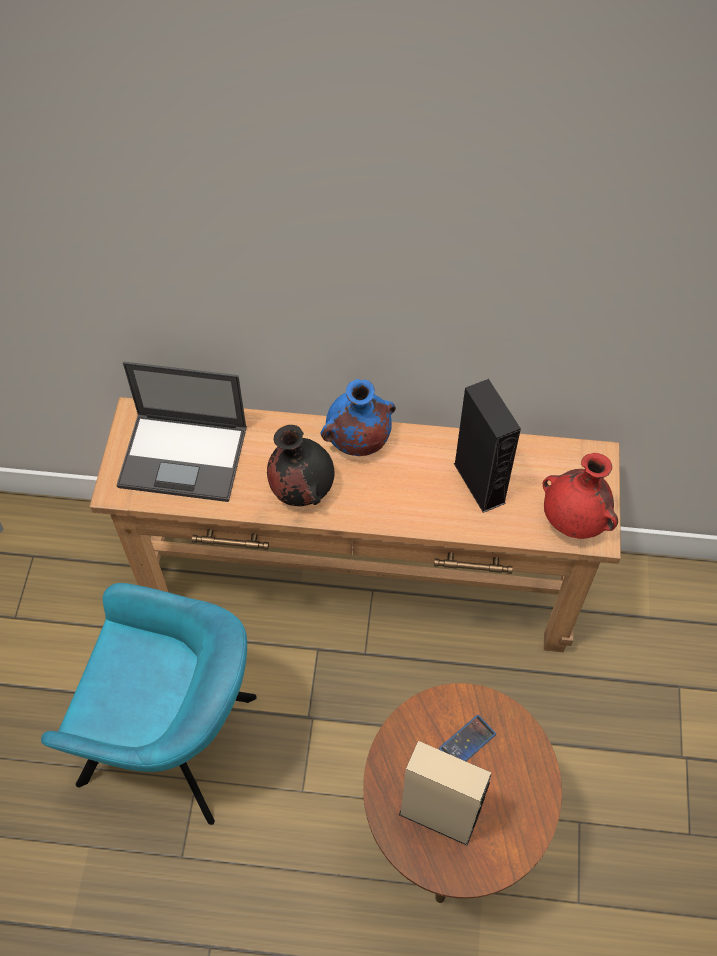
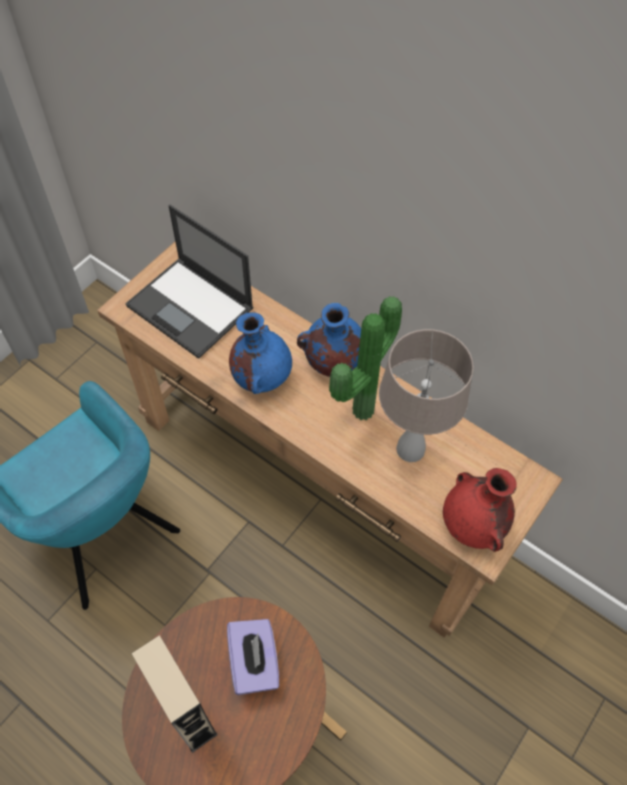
camera: 30 degrees right, 0 degrees up
black vase [267,425,335,506] -> blue vase [229,312,292,394]
phone [439,715,496,761] -> purple tissue box [227,619,279,695]
black speaker [454,379,521,513] -> beige table lamp [379,329,474,462]
none -> potted plant [329,296,402,420]

